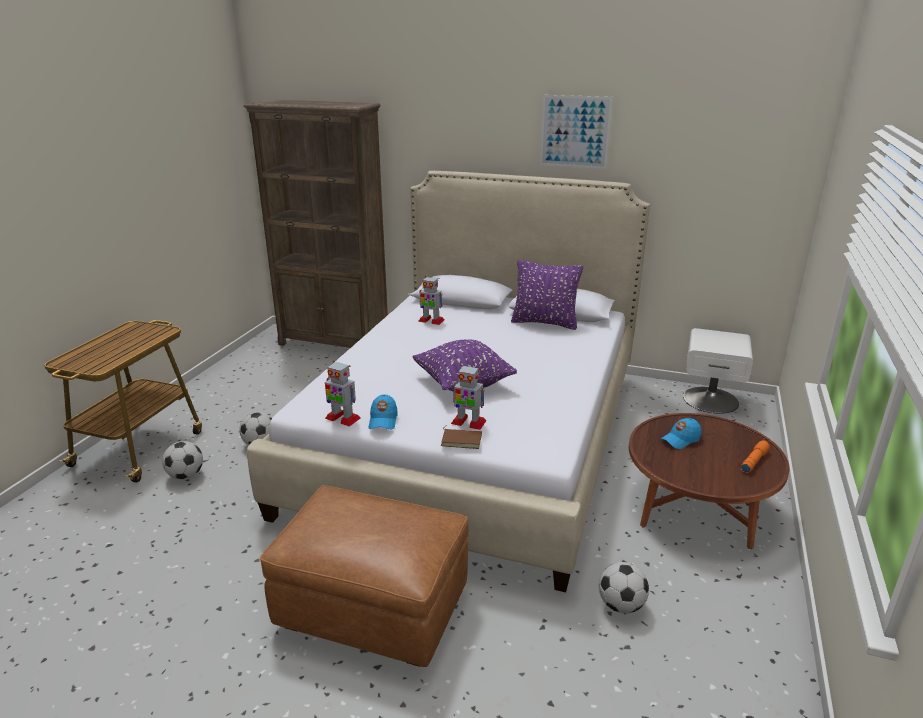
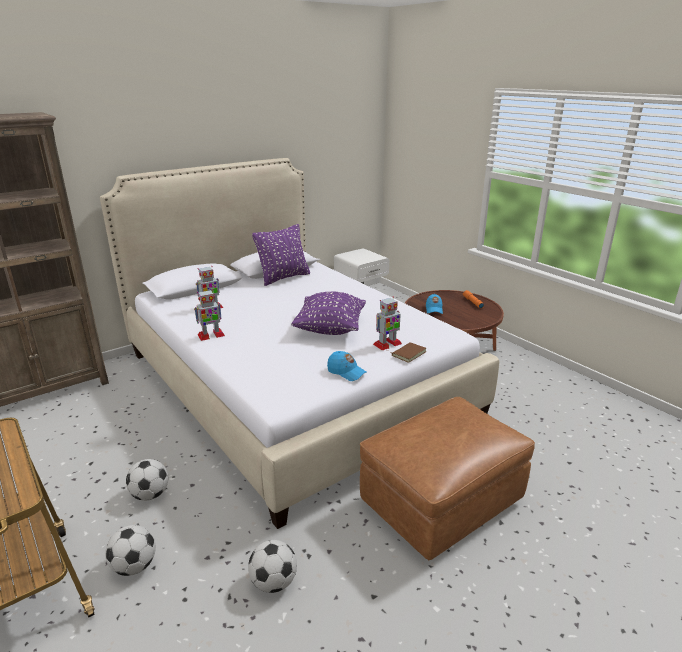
camera: 55 degrees left, 0 degrees up
toy robot [325,361,361,427] -> toy robot moved to [194,289,225,341]
picture [540,95,613,169] -> none
football [599,562,649,613] -> football moved to [248,540,297,593]

